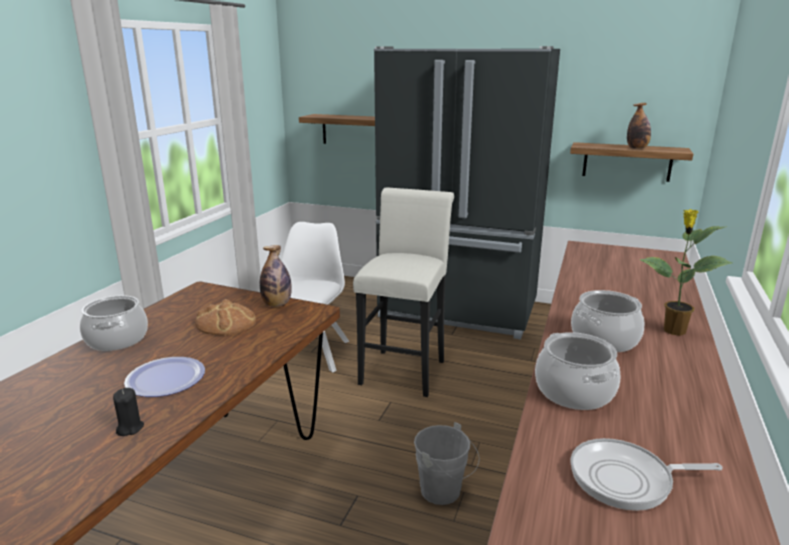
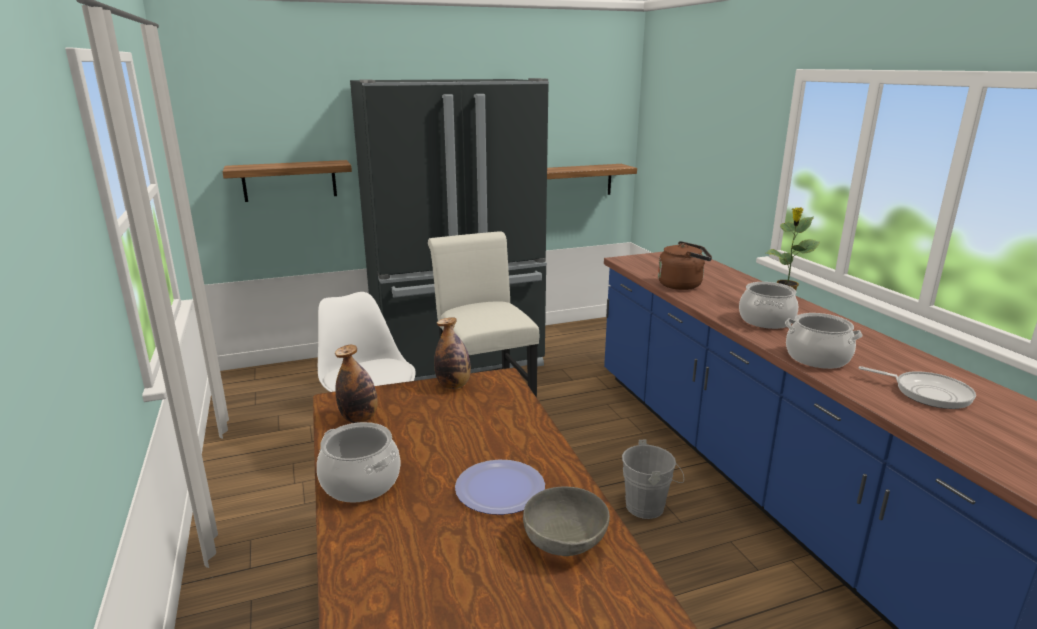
camera: 40 degrees left, 0 degrees up
black candle [113,388,144,436] -> grey bowl [523,487,610,556]
bread [195,299,256,336] -> none
frying pan [571,438,723,511] -> frying pan turned 105 degrees counterclockwise [858,366,976,409]
bottle [627,103,651,149] -> bottle moved to [335,345,378,423]
none -> brown kettle [658,241,712,290]

